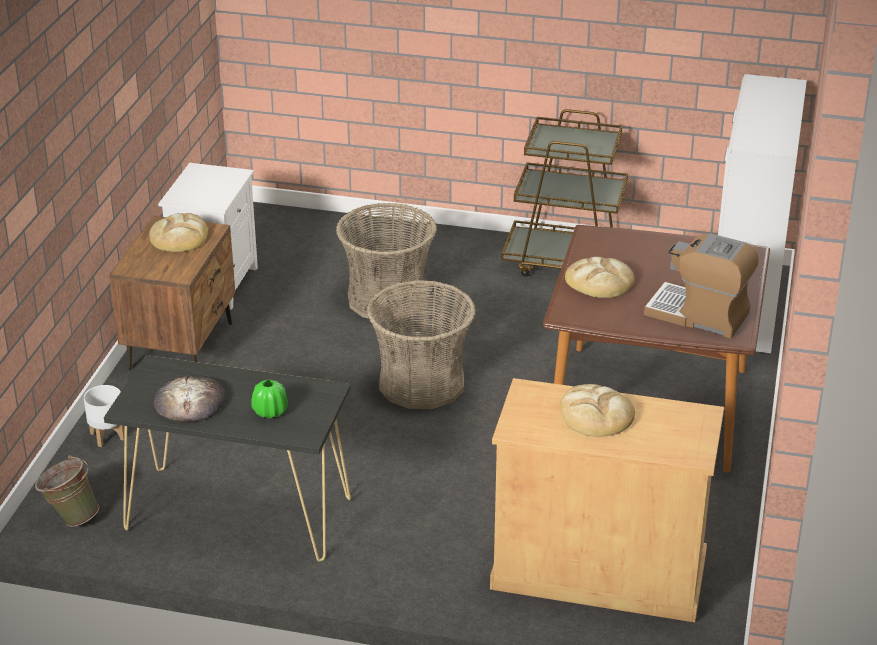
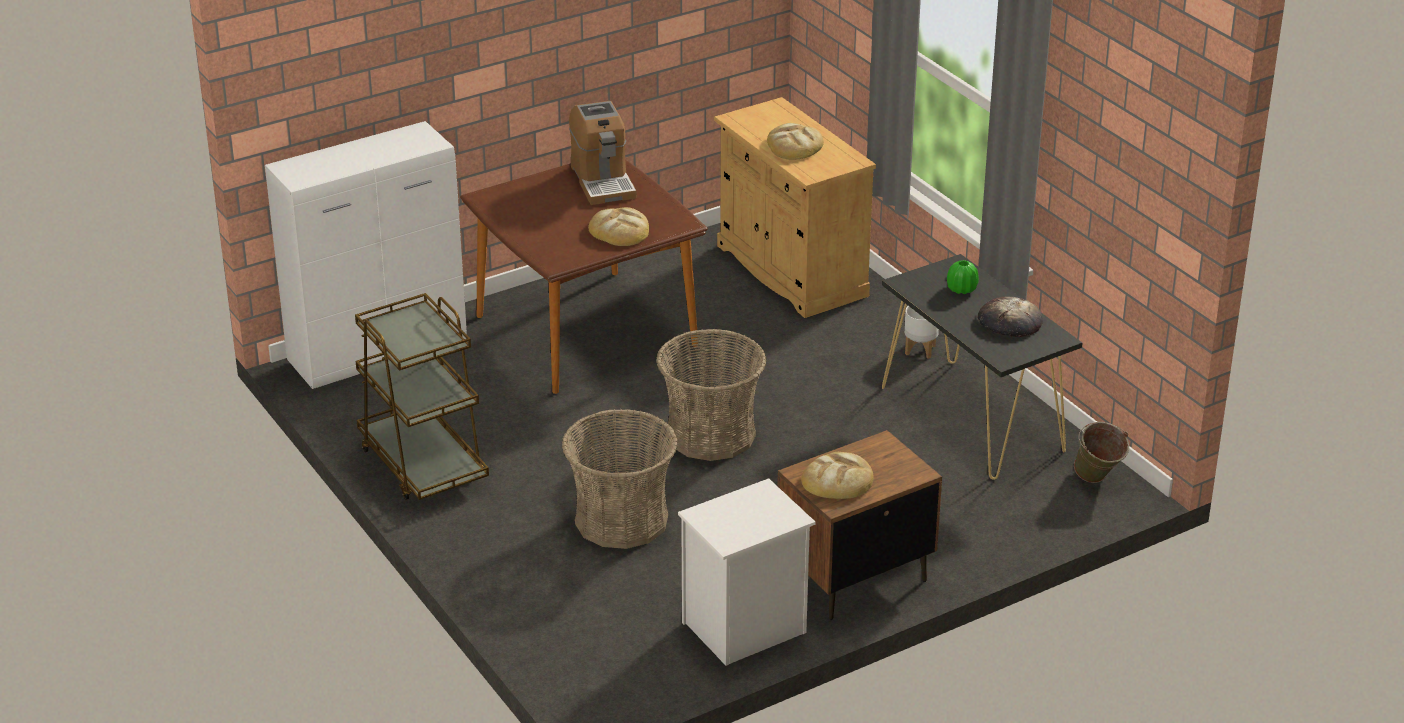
camera: 135 degrees left, 0 degrees up
white planter [84,385,125,447] -> white planter moved to [904,306,939,359]

